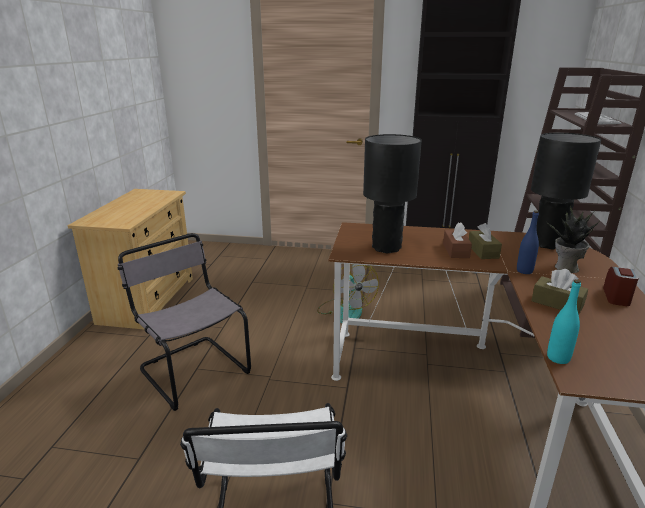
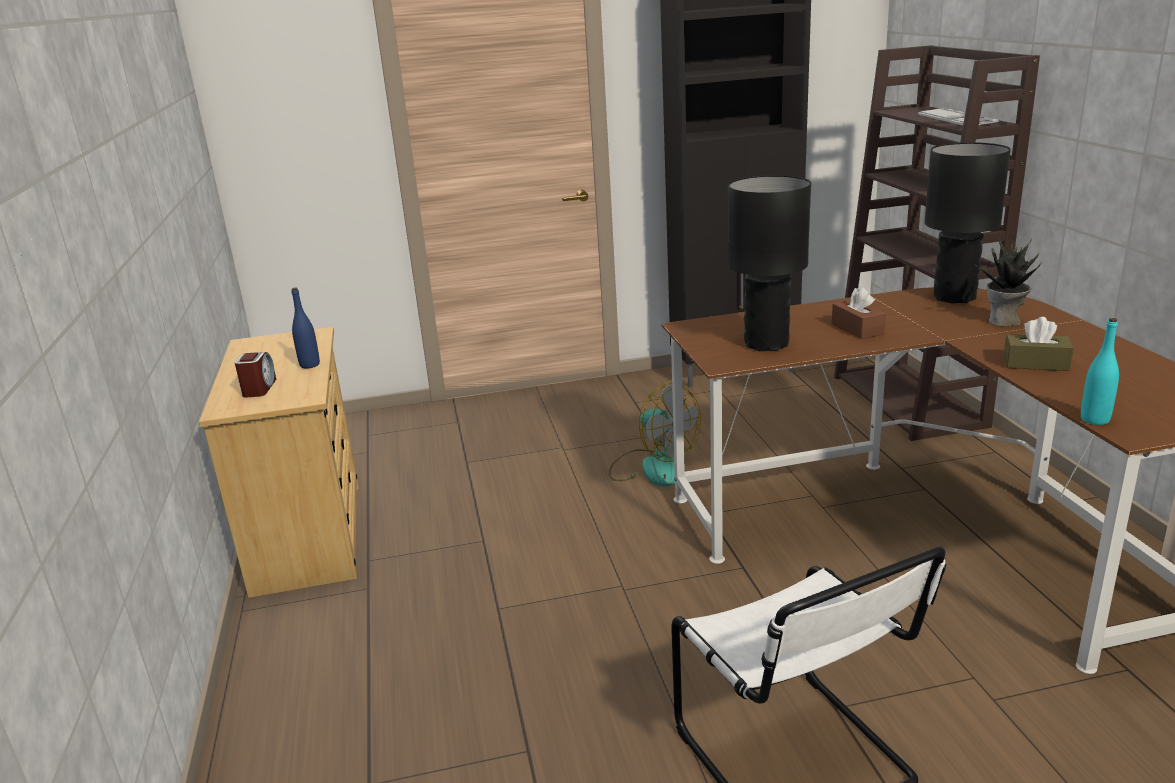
camera: 20 degrees left, 0 degrees up
grey chair [117,233,251,411] -> none
brown tissue box [469,223,502,259] -> none
blue bottle [517,210,539,274] -> blue bottle moved to [291,288,320,369]
alarm clock [603,267,639,306] -> alarm clock moved to [235,352,276,397]

